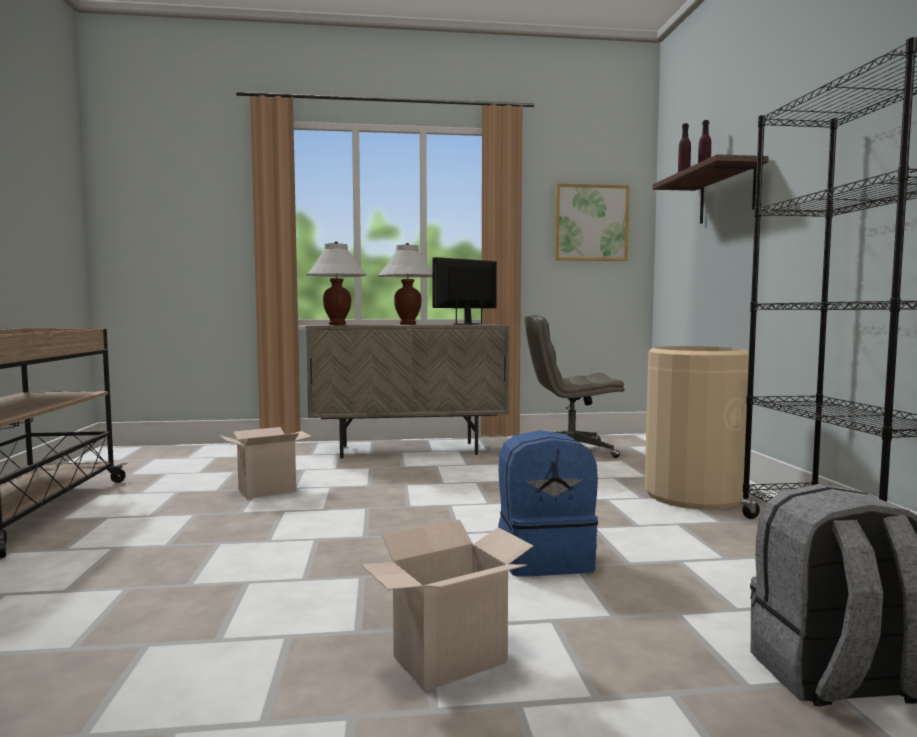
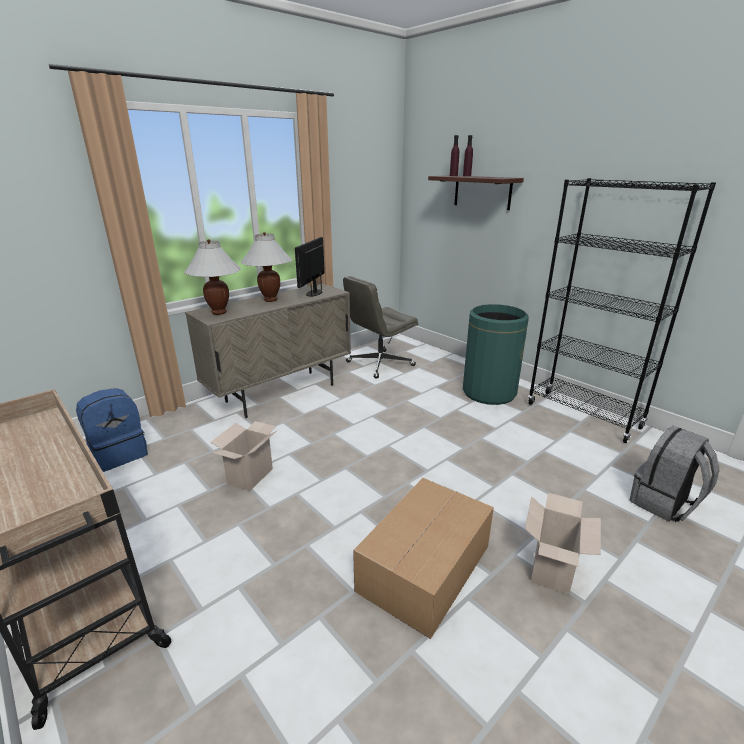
camera: 35 degrees left, 20 degrees up
blue backpack [498,430,599,577] -> blue backpack moved to [76,388,148,472]
picture [555,183,629,261] -> none
beige trash can [645,346,749,510] -> green trash can [463,304,529,405]
none -> cardboard box [353,478,494,639]

